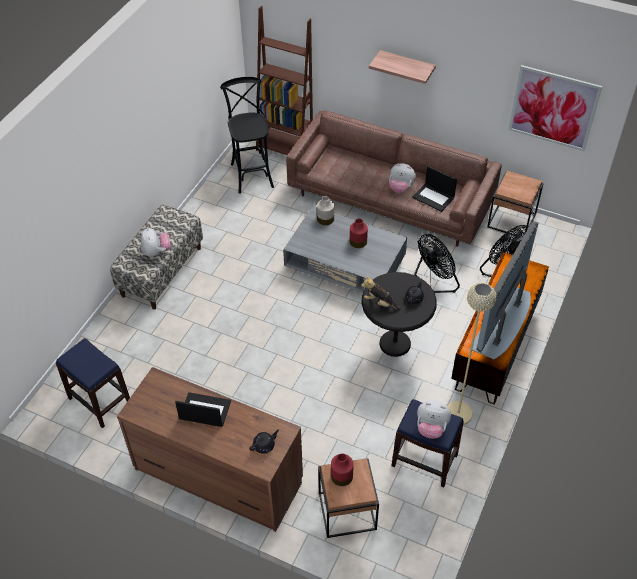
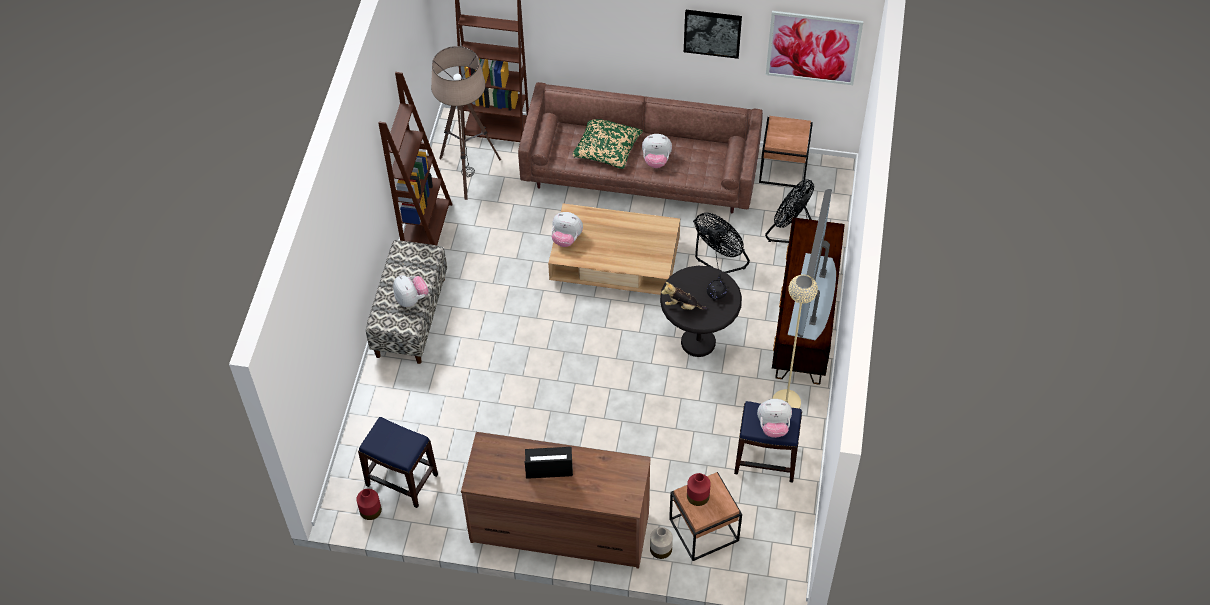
camera: 15 degrees left, 5 degrees up
black stool [220,77,274,194] -> floor lamp [431,46,501,200]
black teapot [249,429,279,454] -> none
grey coffee table [283,206,407,293] -> brown coffee table [548,203,680,295]
beige vase [317,196,334,225] -> beige vase moved to [650,527,673,559]
red vase [350,219,368,248] -> red vase moved to [356,489,382,520]
shelf [369,50,436,84] -> none
laptop [412,166,457,212] -> none
none -> brown bookcase [378,72,453,246]
none -> plush toy [551,212,583,247]
none -> green pillow [573,119,642,169]
none -> picture [684,10,742,59]

